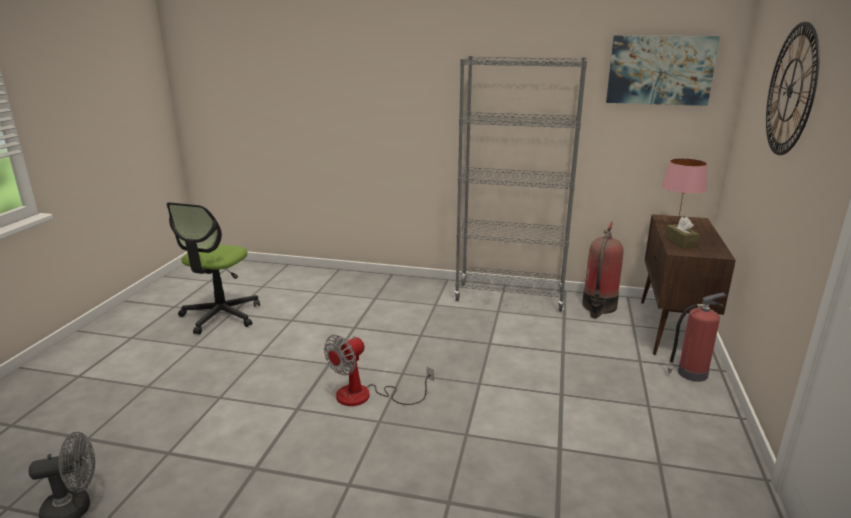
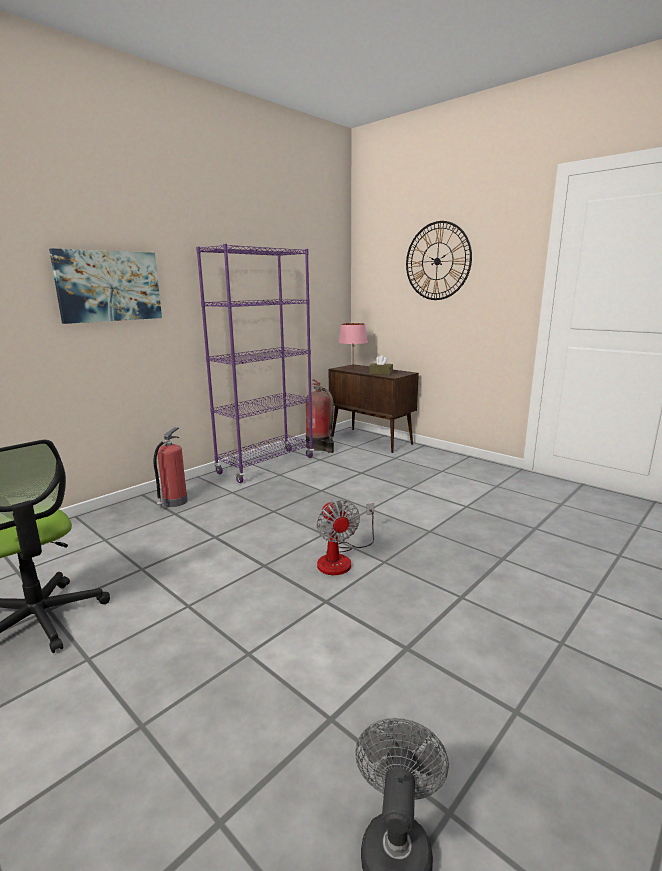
camera: 60 degrees left, 5 degrees down
grey bookcase [454,56,587,312] -> purple bookcase [196,244,314,483]
picture [606,35,720,106] -> picture moved to [49,248,162,324]
fire extinguisher [667,292,727,382] -> fire extinguisher moved to [154,427,188,509]

